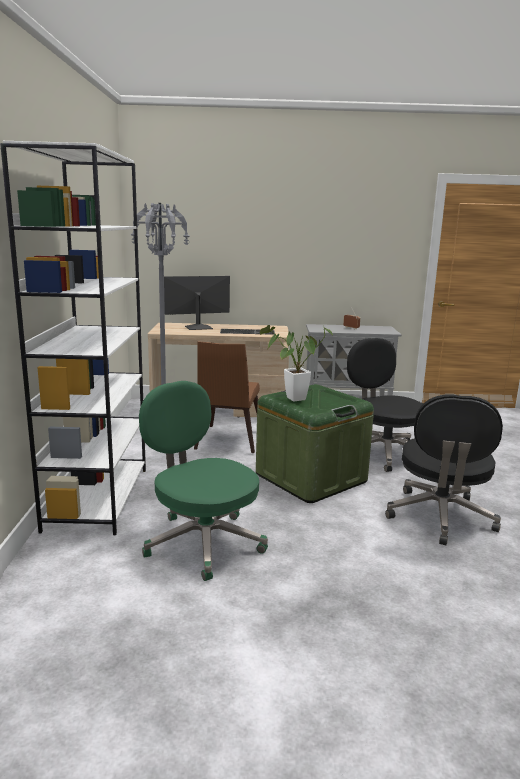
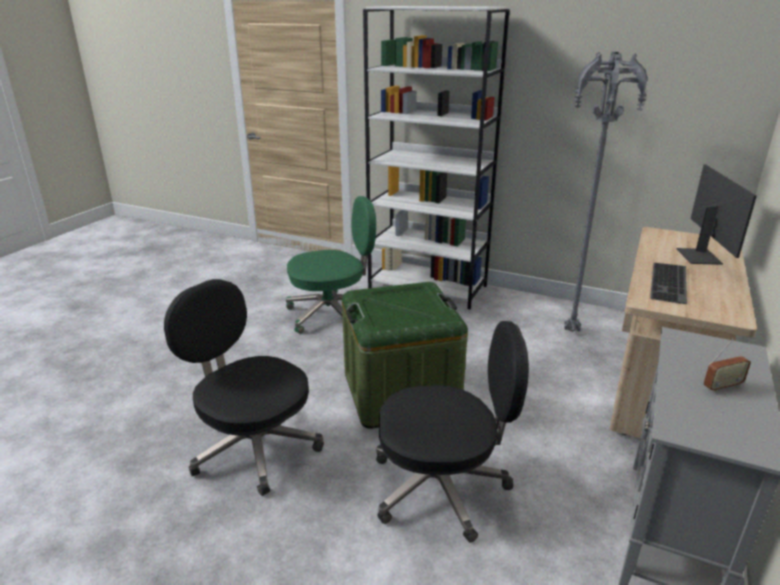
camera: 115 degrees right, 10 degrees up
brown chair [194,341,260,453] -> none
potted plant [260,325,333,401] -> none

